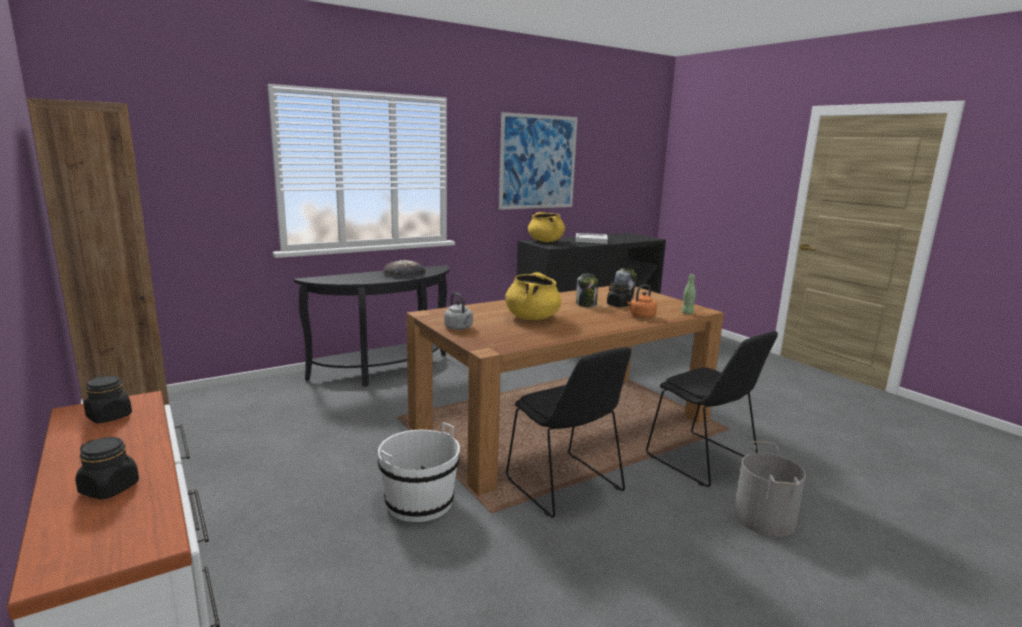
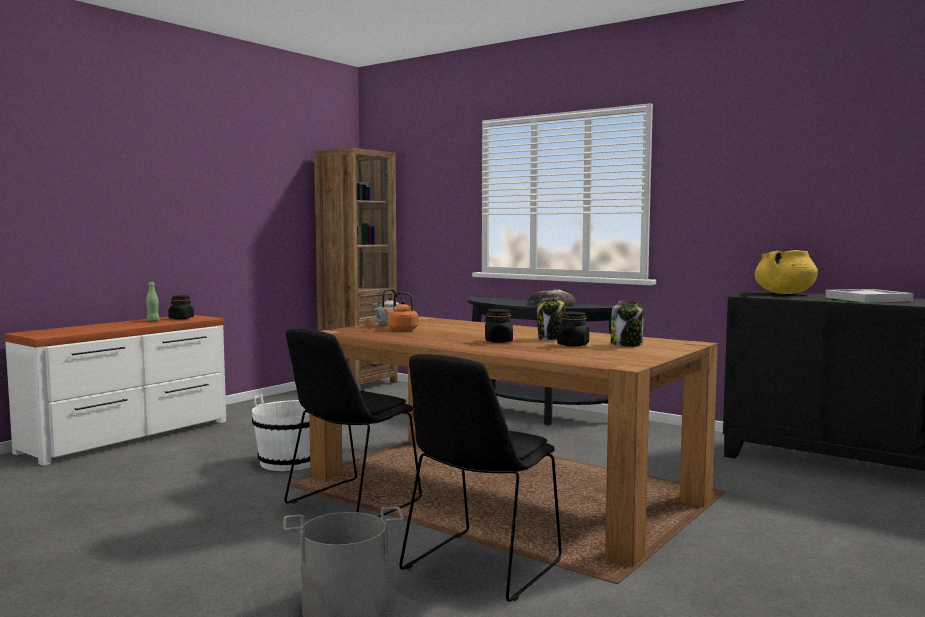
camera: 70 degrees right, 10 degrees down
black jar [76,437,139,500] -> black jar moved to [485,309,513,343]
picture [499,112,578,210] -> none
yellow cooking pot [505,272,561,320] -> none
orange kettle [627,284,657,318] -> orange kettle moved to [384,292,418,331]
green bottle [682,274,696,314] -> green bottle moved to [146,282,160,321]

